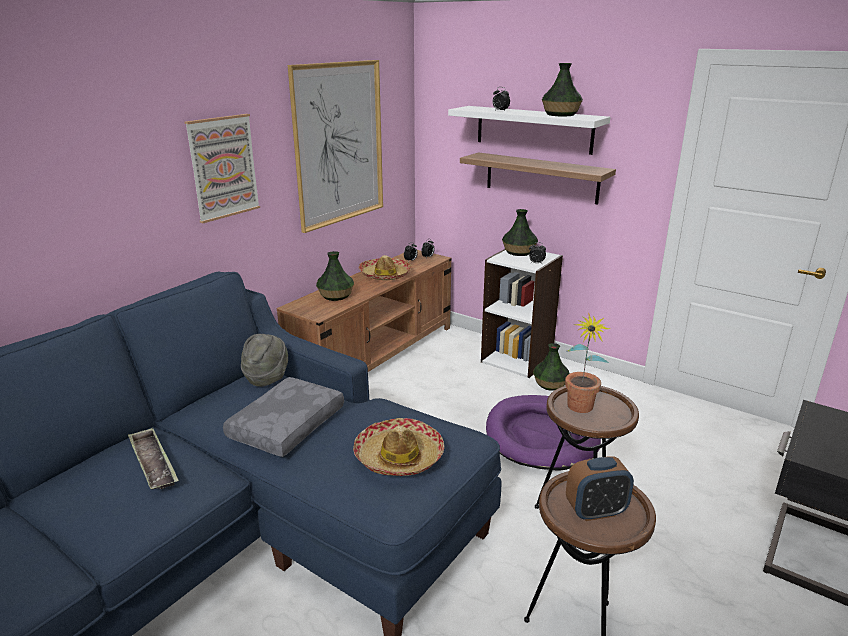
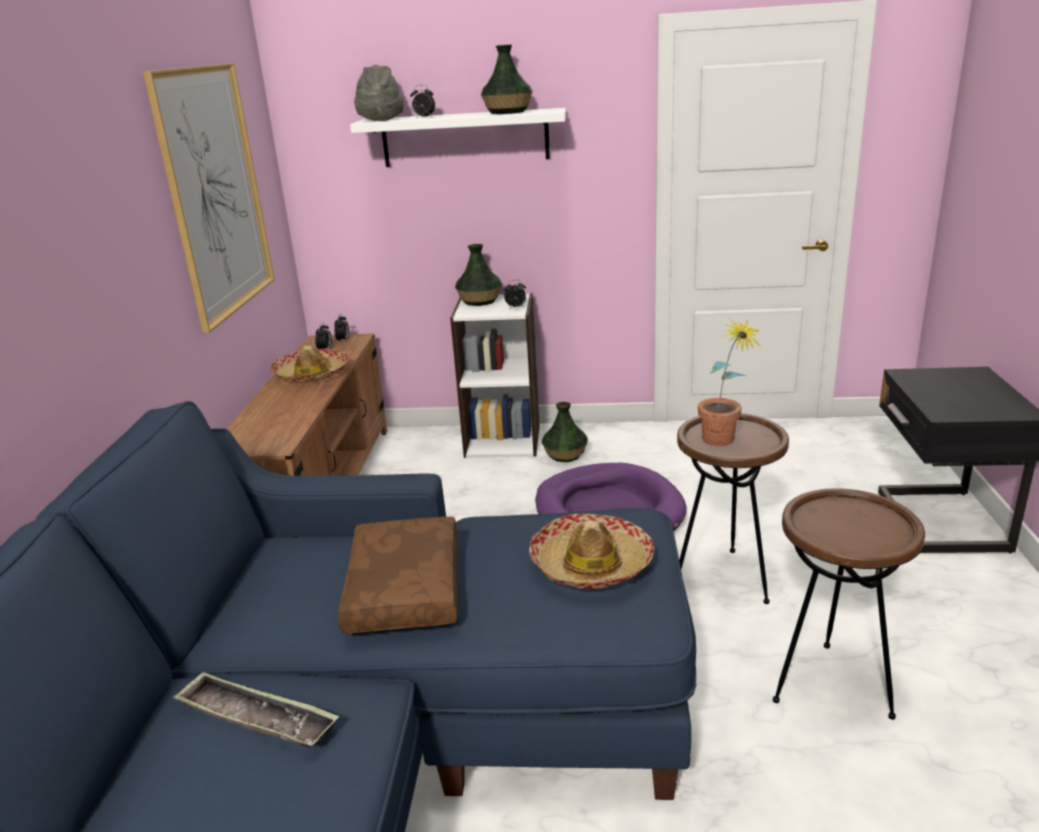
camera: 30 degrees left, 0 degrees up
picture [185,114,260,223] -> none
grey pillow [223,377,344,457] -> brown pillow [338,517,457,633]
grey hat [241,334,288,387] -> grey hat moved to [354,65,403,121]
vase [316,251,354,301] -> none
shelf [460,152,616,205] -> none
alarm clock [566,457,634,521] -> none

